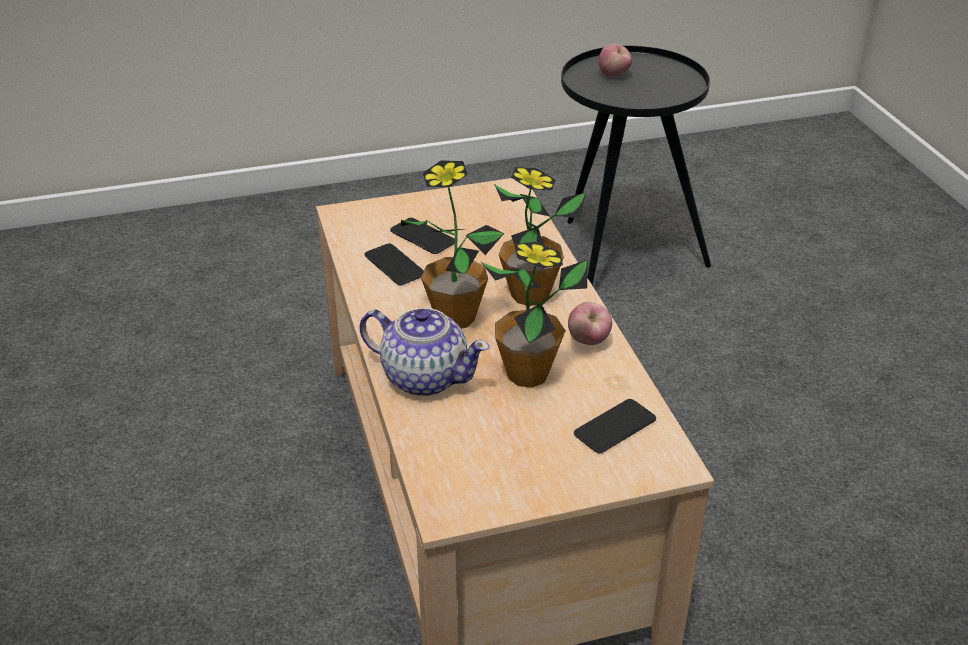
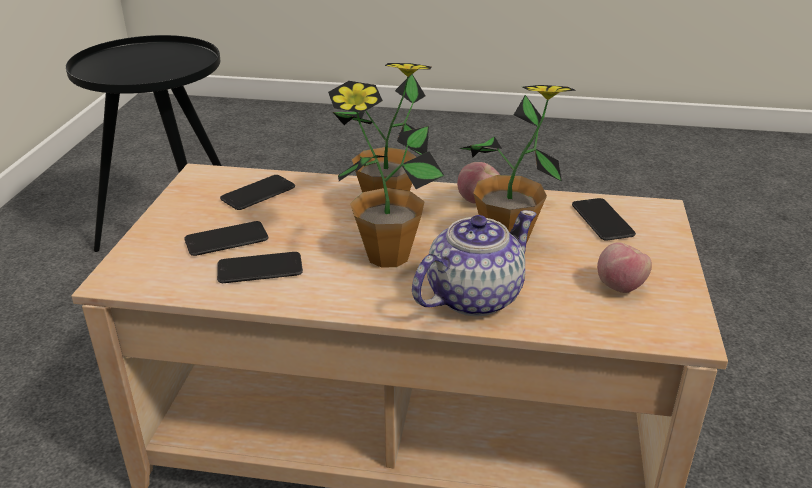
camera: 65 degrees left, 5 degrees down
apple [598,44,632,76] -> apple moved to [597,242,652,293]
none -> phone [220,175,295,210]

